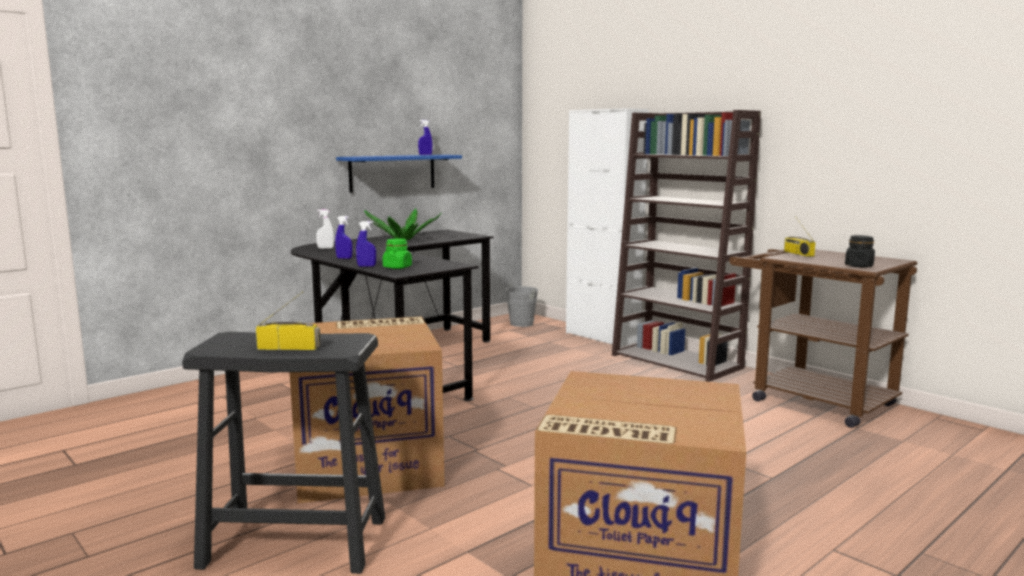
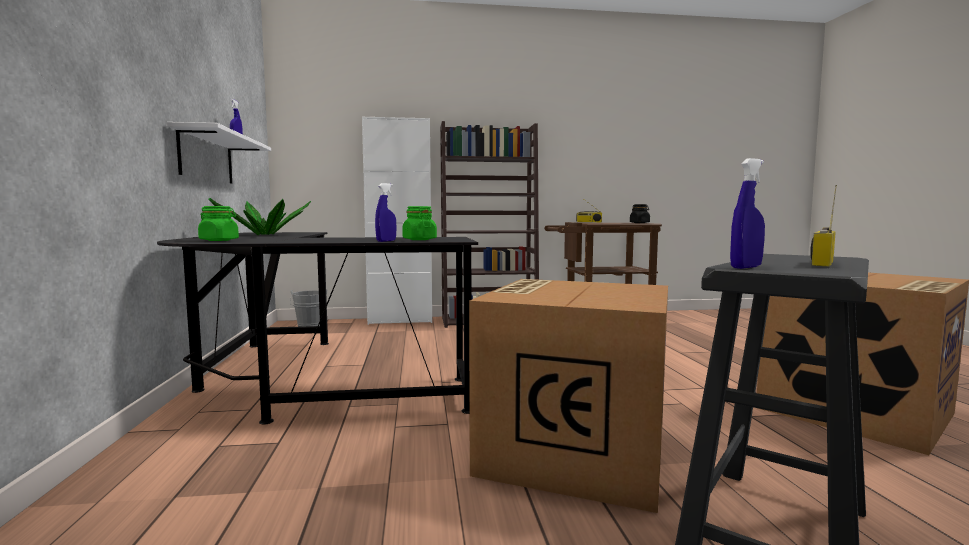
camera: 55 degrees left, 5 degrees down
white spray bottle [316,209,334,249] -> green jar [198,206,239,241]
blue spray bottle [335,216,353,259] -> blue spray bottle moved to [730,158,765,269]
blue shelf [336,155,462,193] -> white shelf [167,122,271,184]

